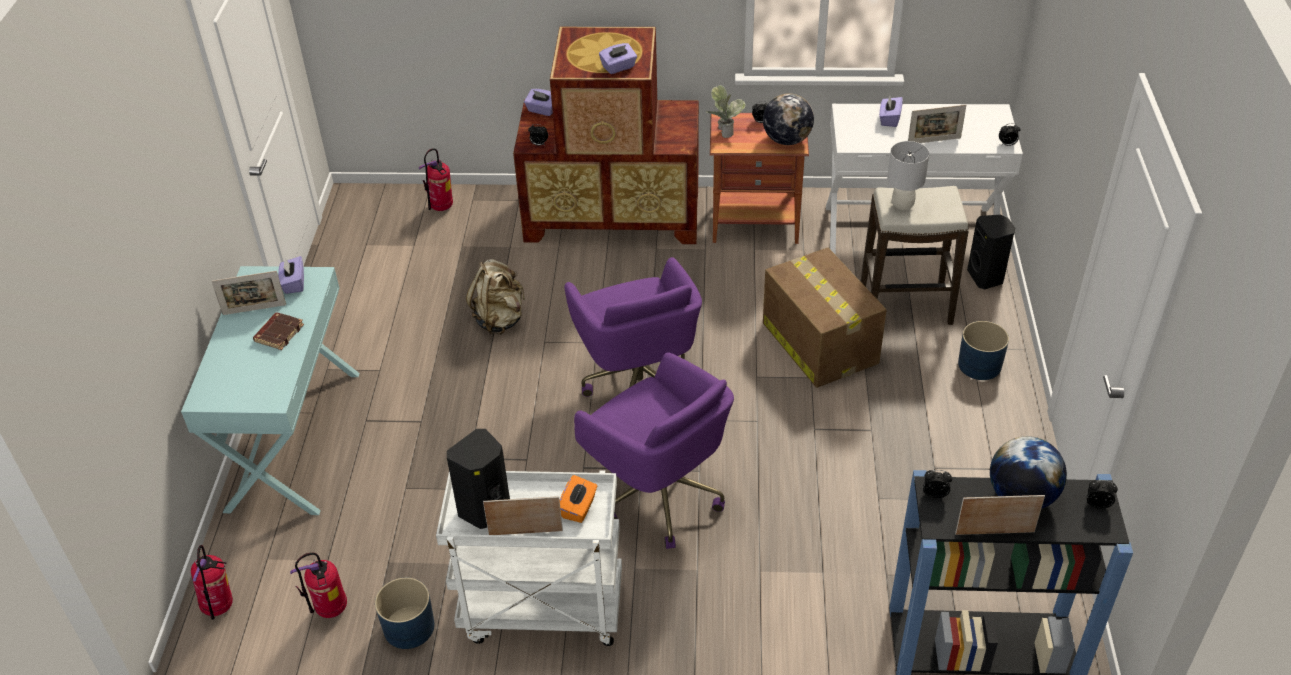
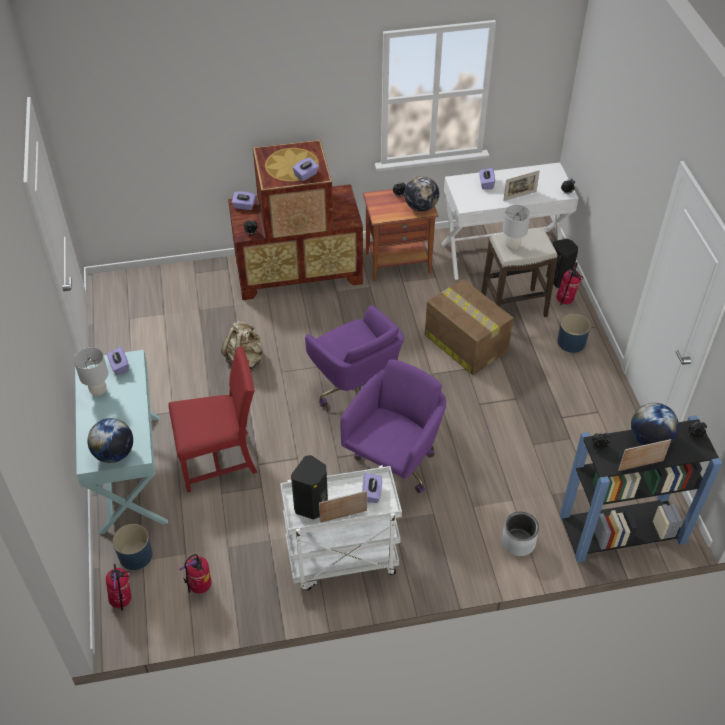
camera: 15 degrees left, 5 degrees up
picture frame [211,271,286,315] -> grey table lamp [74,347,108,396]
brown book [253,312,304,350] -> none
blue planter [375,578,435,649] -> blue planter moved to [113,524,153,570]
fire extinguisher [418,148,453,211] -> fire extinguisher moved to [556,262,584,305]
orange tissue box [560,475,597,523] -> purple tissue box [362,473,382,503]
purple office chair [574,353,734,549] -> purple office chair turned 90 degrees counterclockwise [340,359,446,493]
potted plant [706,85,746,138] -> none
none -> globe [87,418,133,463]
none -> red chair [168,347,257,492]
none -> grey planter [501,512,539,556]

